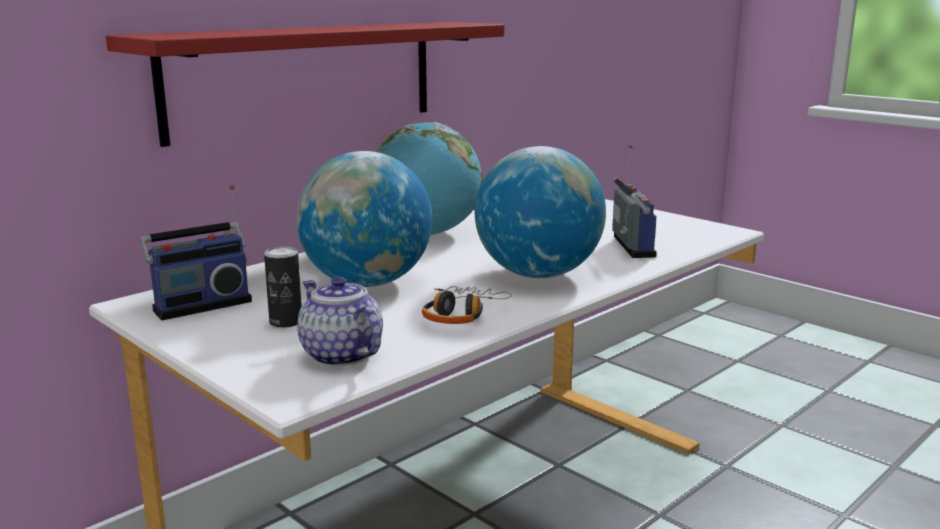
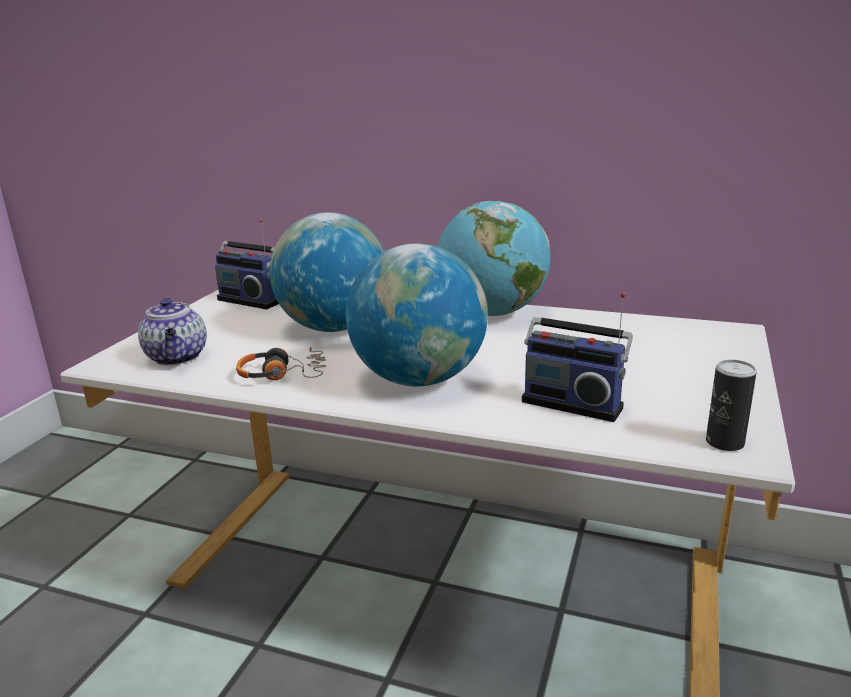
camera: 65 degrees right, 5 degrees up
red shelf [106,22,504,147] -> none
can [264,246,302,328] -> can moved to [706,360,757,451]
teapot [297,277,383,367] -> teapot turned 135 degrees clockwise [138,297,207,366]
radio [612,145,657,258] -> radio turned 60 degrees clockwise [522,292,633,422]

